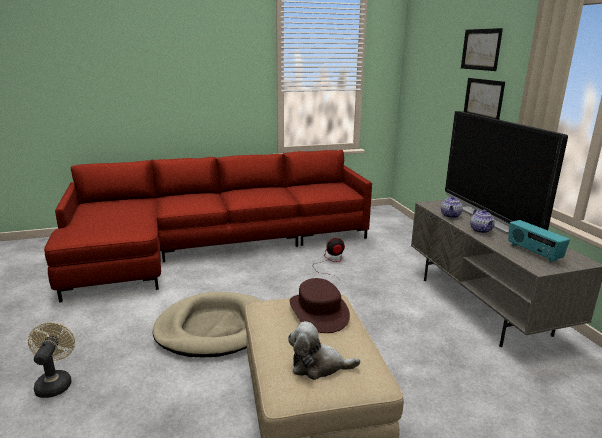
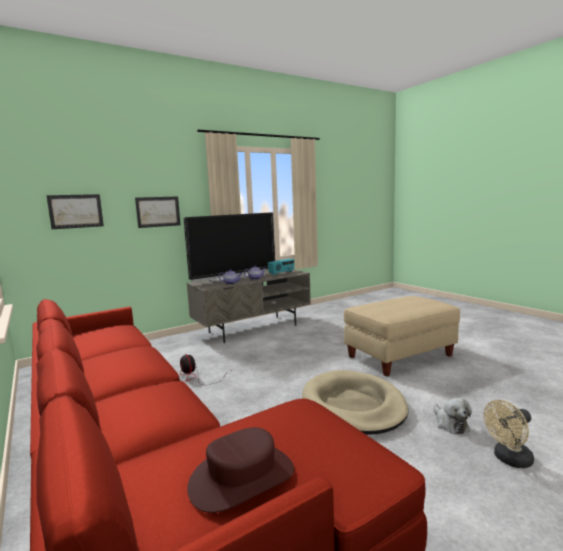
camera: 105 degrees left, 10 degrees down
plush toy [288,322,360,380] -> plush toy moved to [433,398,472,435]
brown hat [290,278,350,333] -> brown hat moved to [187,427,294,513]
picture [461,28,503,71] -> picture moved to [46,194,104,229]

